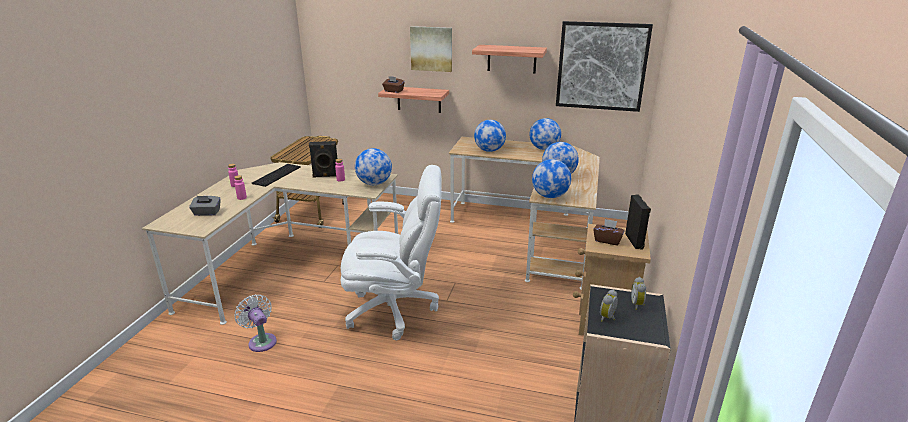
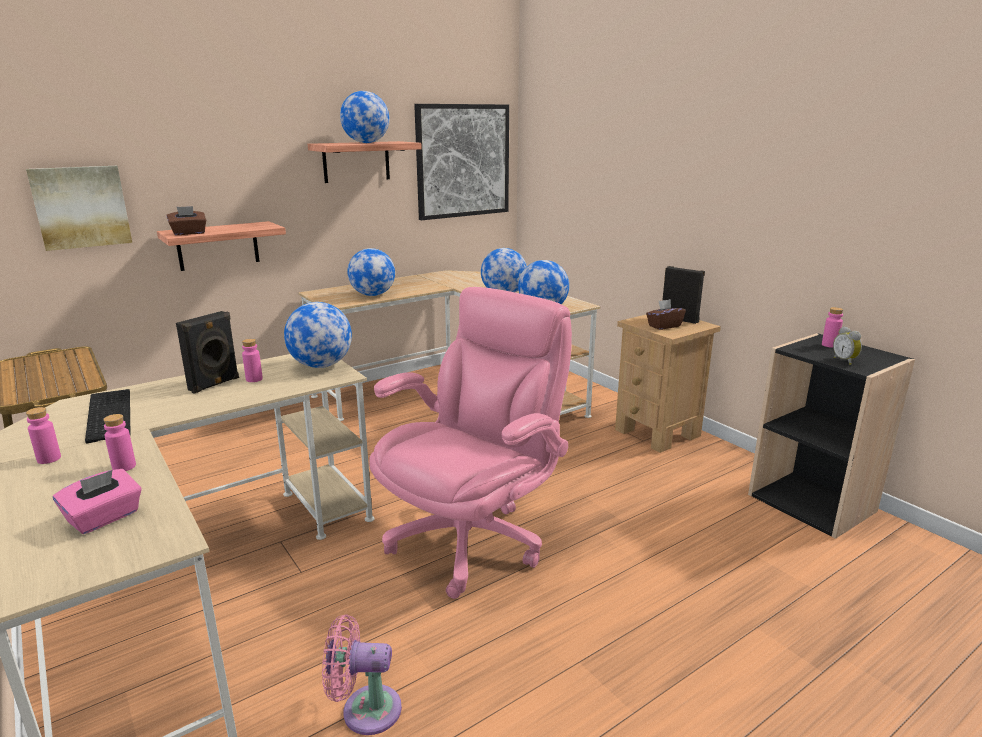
camera: 50 degrees left, 5 degrees down
grey tissue box [189,196,221,216] -> pink tissue box [53,469,142,534]
white fan [235,294,277,352] -> pink fan [322,614,402,735]
white office chair [341,165,441,340] -> pink office chair [369,287,572,599]
picture [410,26,452,72] -> picture moved to [26,166,132,251]
globe [529,118,561,150] -> globe moved to [340,91,389,143]
alarm clock [631,277,646,310] -> pink bottle [822,307,843,348]

